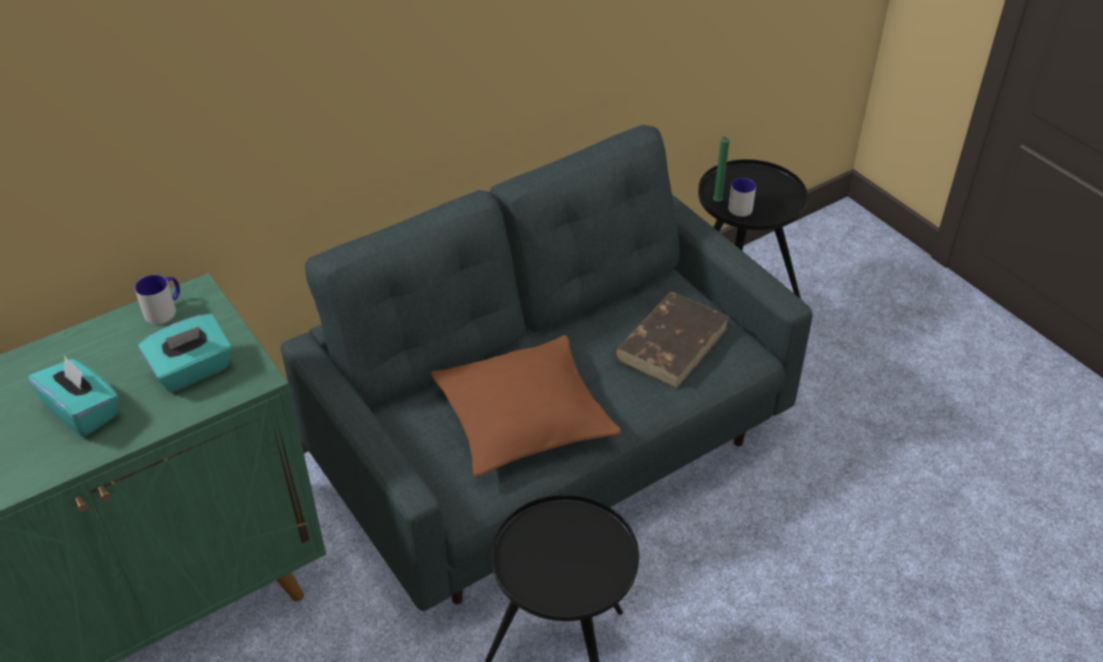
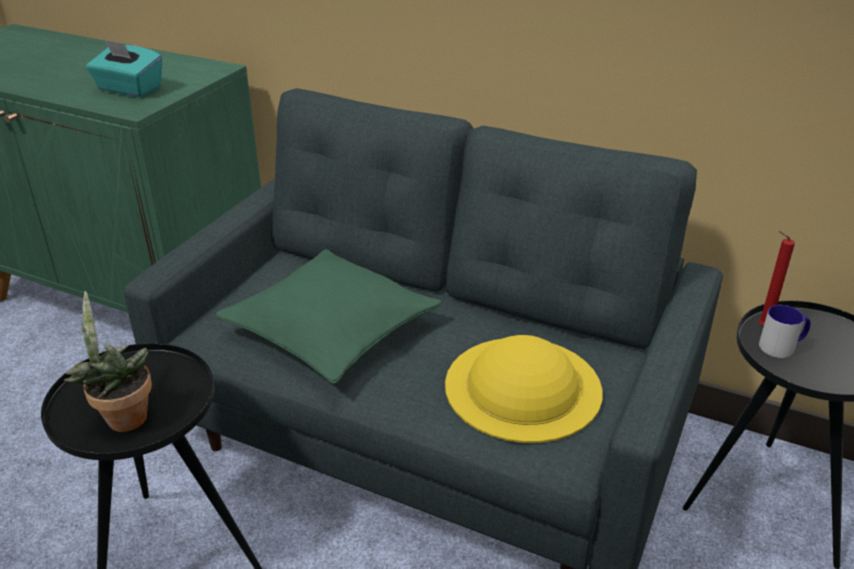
camera: 60 degrees right, 10 degrees down
turquoise tissue box [28,355,118,437] -> none
mug [135,275,180,324] -> none
brown pillow [431,335,621,477] -> green pillow [215,249,441,384]
brown book [614,292,729,389] -> yellow hat [445,335,603,443]
green candle [713,137,730,202] -> red candle [759,231,795,327]
none -> potted plant [64,291,152,432]

